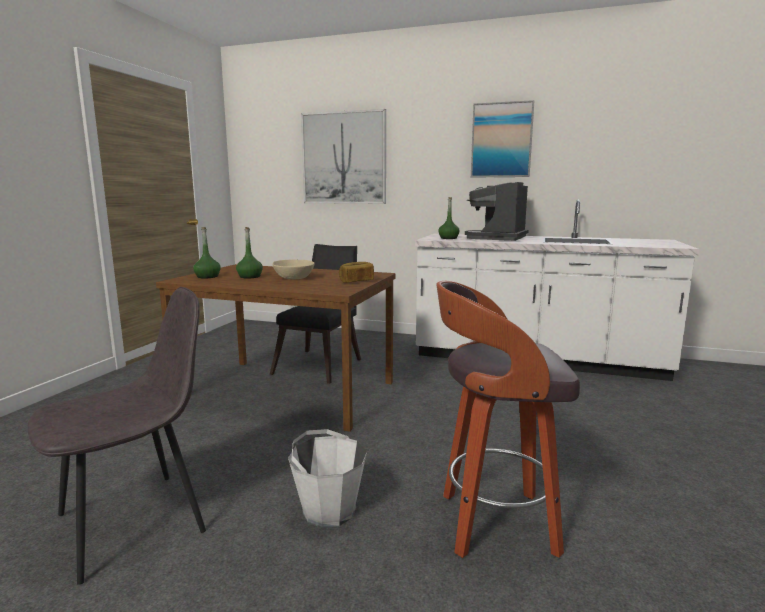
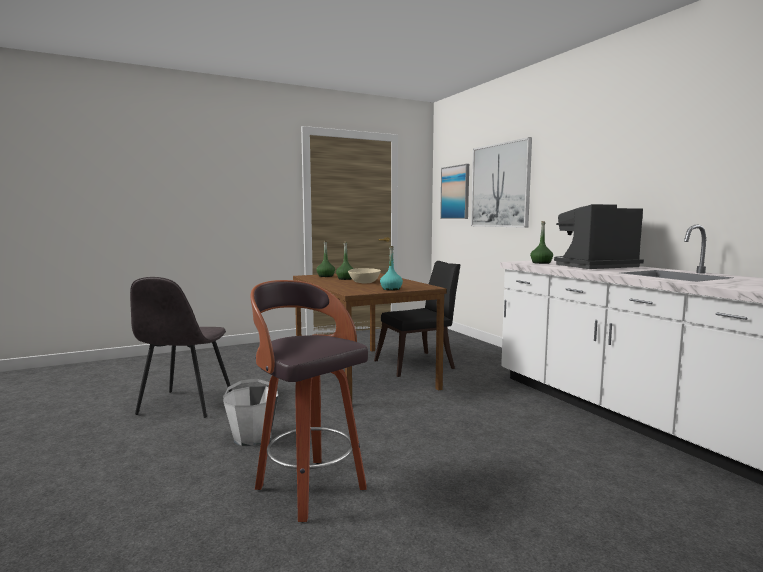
camera: 45 degrees right, 5 degrees down
grey chair [28,287,206,585] -> grey chair turned 90 degrees clockwise [130,277,232,418]
bread [339,262,374,283] -> turquoise bottle [380,246,403,291]
picture [471,100,534,178] -> picture moved to [440,164,469,219]

